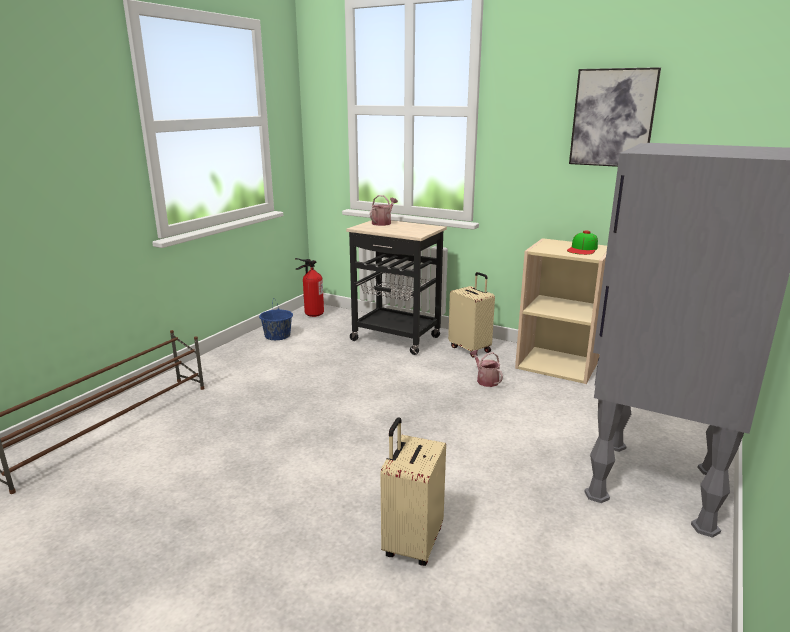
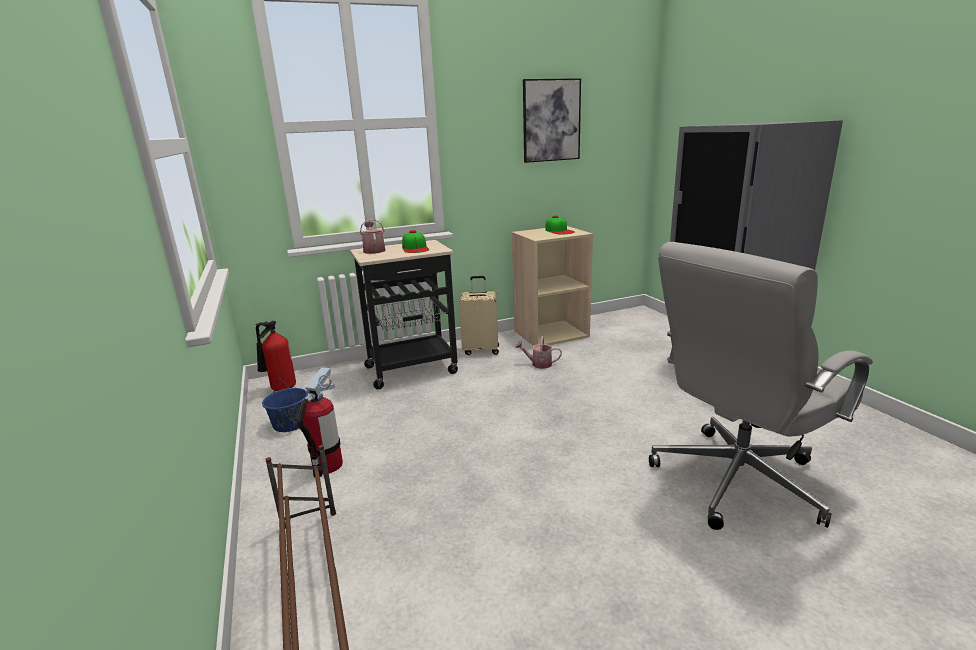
camera: 50 degrees left, 0 degrees up
beige suitcase [380,417,446,566] -> grey office chair [649,242,873,530]
none -> fire extinguisher [298,367,343,477]
none -> cap [402,230,429,253]

